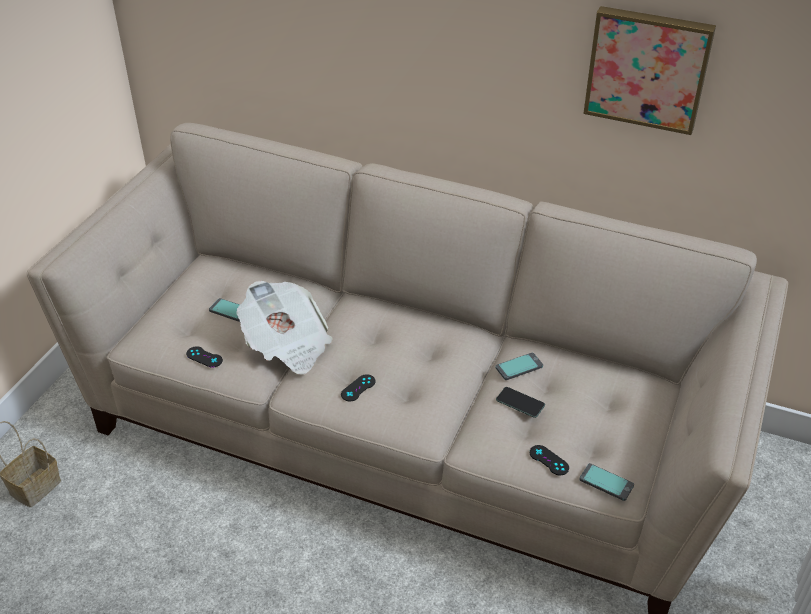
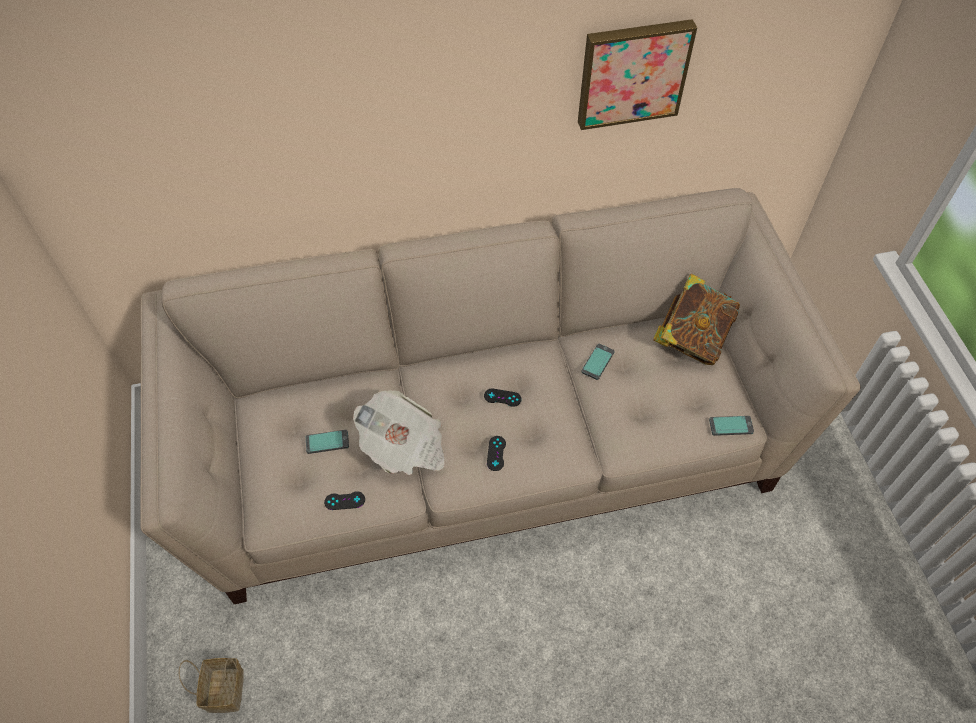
camera: 35 degrees left, 15 degrees up
phone [496,387,545,418] -> none
black game controller [530,445,569,476] -> black game controller moved to [484,388,521,407]
none -> book [653,274,740,365]

